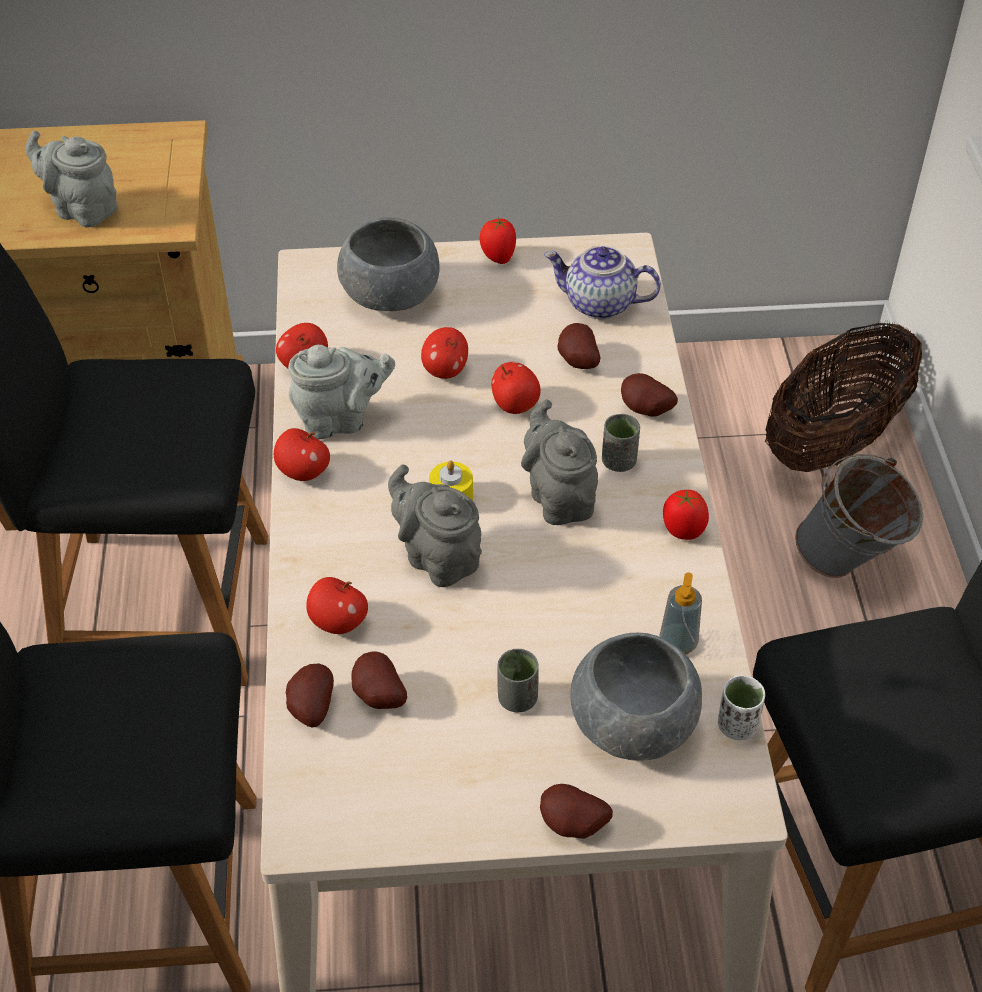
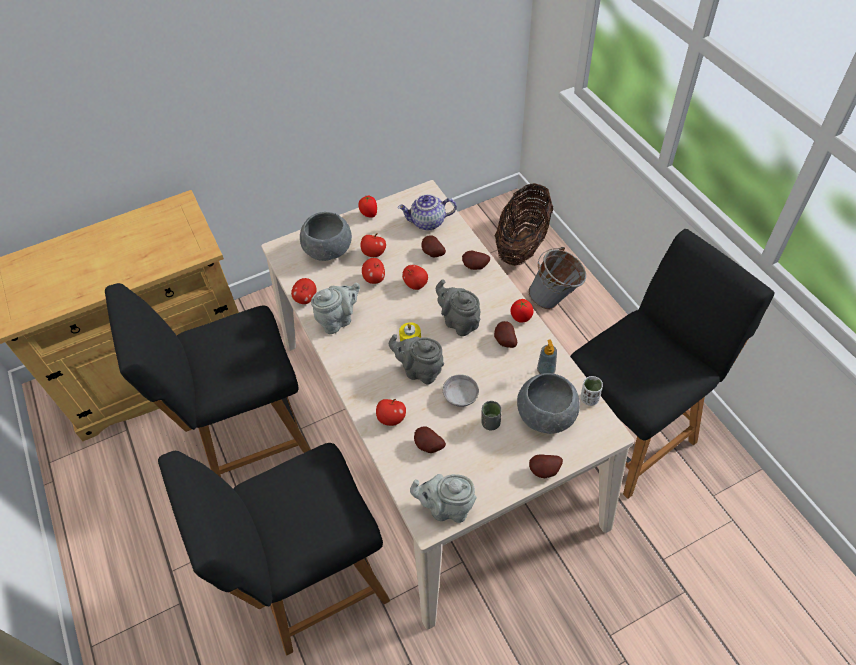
camera: 20 degrees left, 5 degrees up
grey teapot [25,131,118,228] -> grey teapot moved to [410,474,477,523]
apple [274,428,330,481] -> apple moved to [361,233,386,257]
potato [286,663,334,728] -> potato moved to [494,321,517,348]
grey cup [602,414,640,472] -> none
none -> grey bowl [443,375,479,407]

